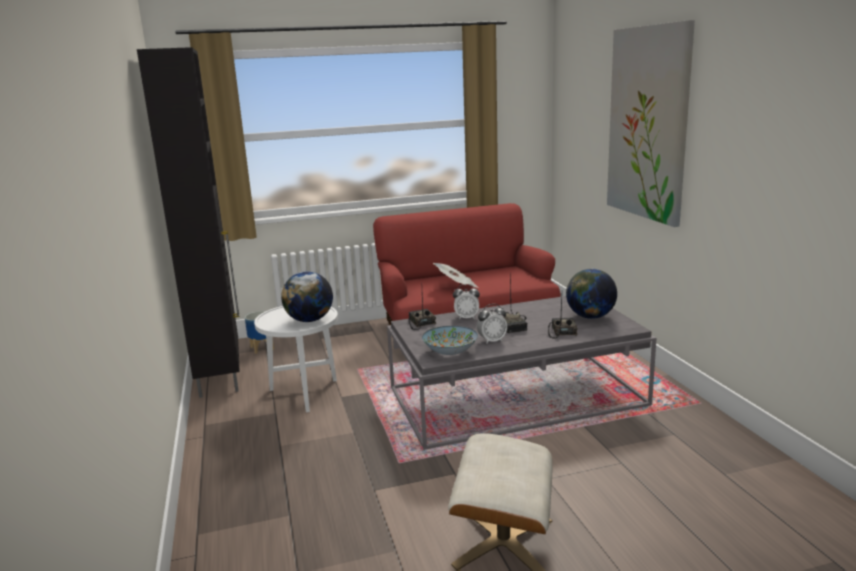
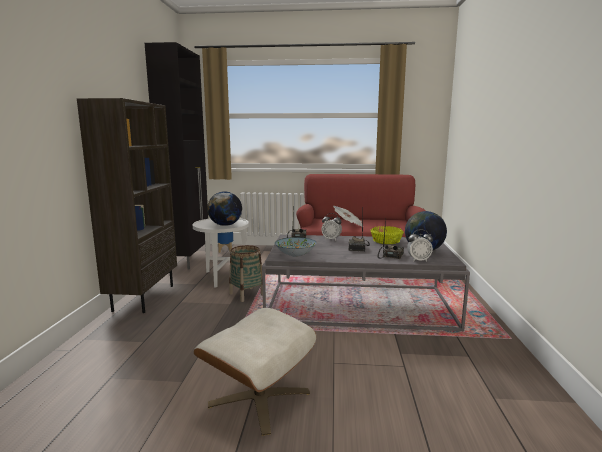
camera: 20 degrees right, 5 degrees down
alarm clock [477,304,507,344] -> alarm clock moved to [407,229,433,262]
picture [607,20,695,227] -> none
none -> brown bookcase [77,98,177,313]
none -> basket [229,245,263,302]
none -> yellow bowl [370,226,404,244]

